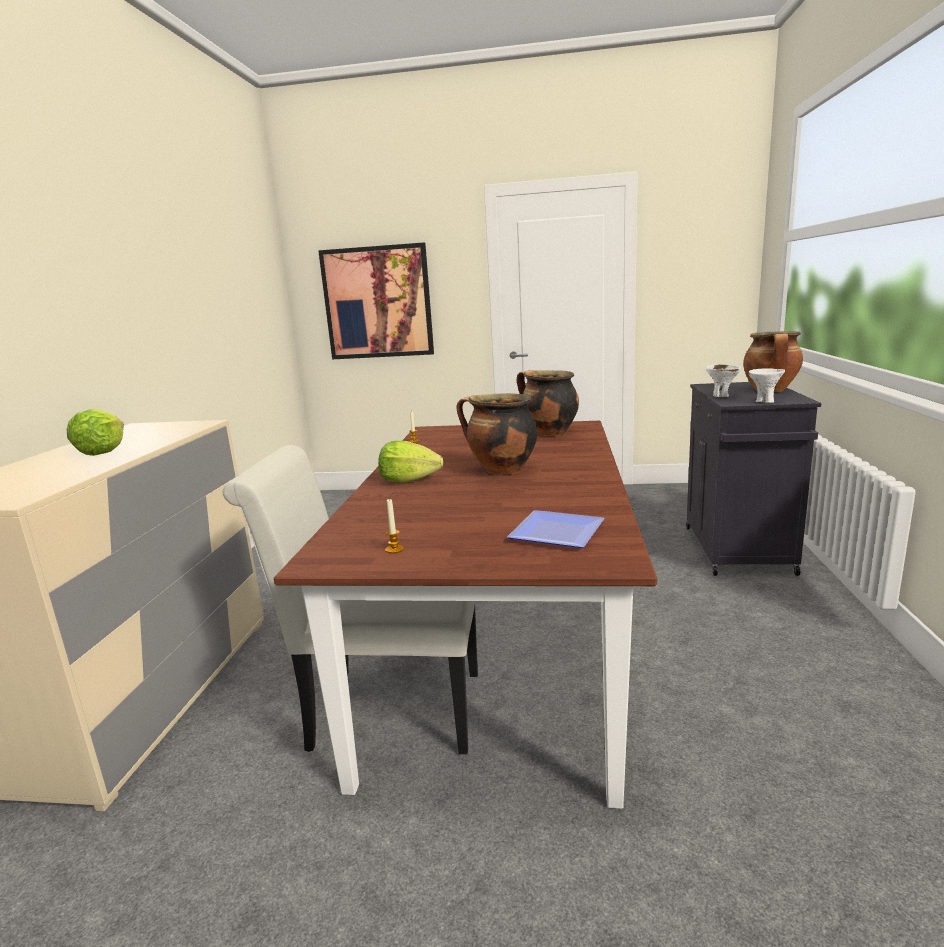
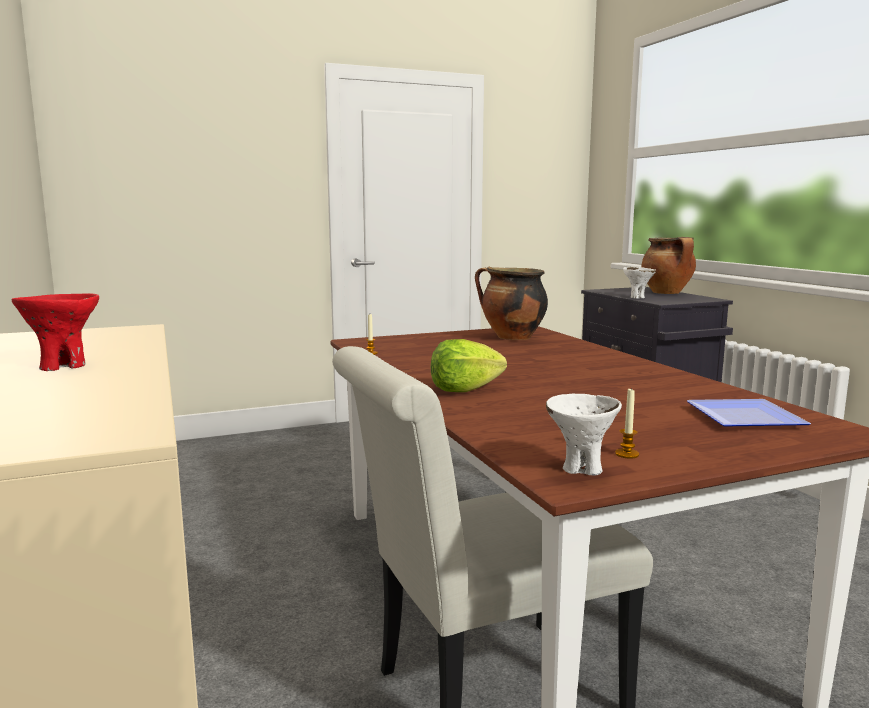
camera: 30 degrees left, 5 degrees down
lettuce [67,409,124,456] -> red bowl [12,293,99,371]
picture [318,243,434,359] -> none
cooking pot [456,393,538,475] -> none
white bowl [748,368,785,403] -> white bowl moved to [546,394,622,475]

